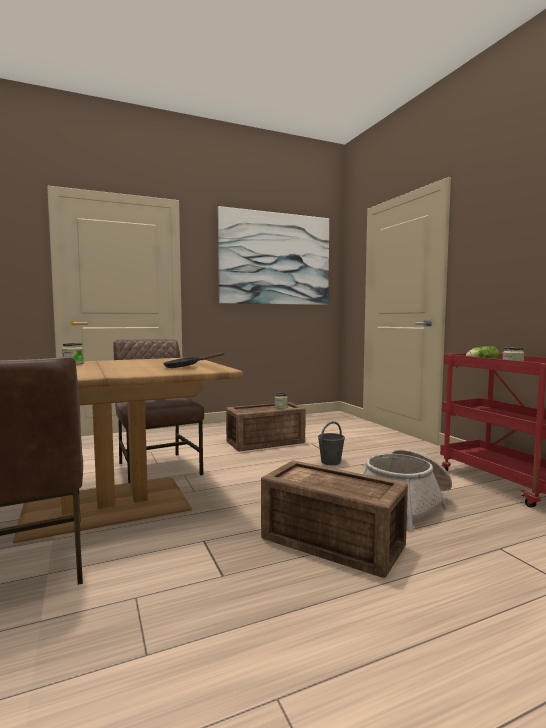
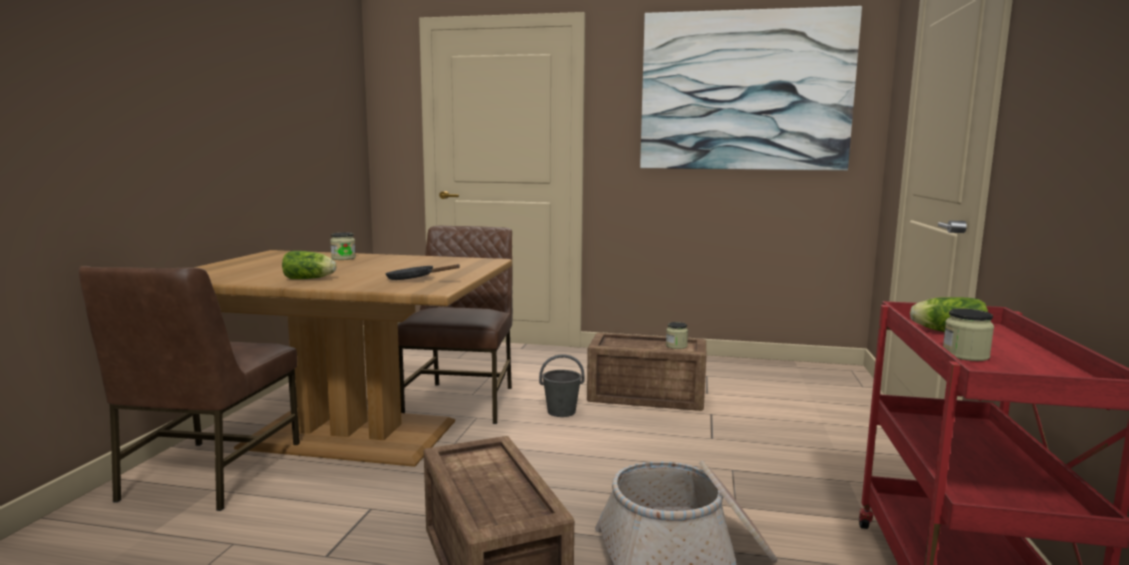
camera: 35 degrees right, 5 degrees up
grey bucket [318,421,345,465] -> grey bucket moved to [539,354,585,417]
none -> lettuce [282,251,336,279]

